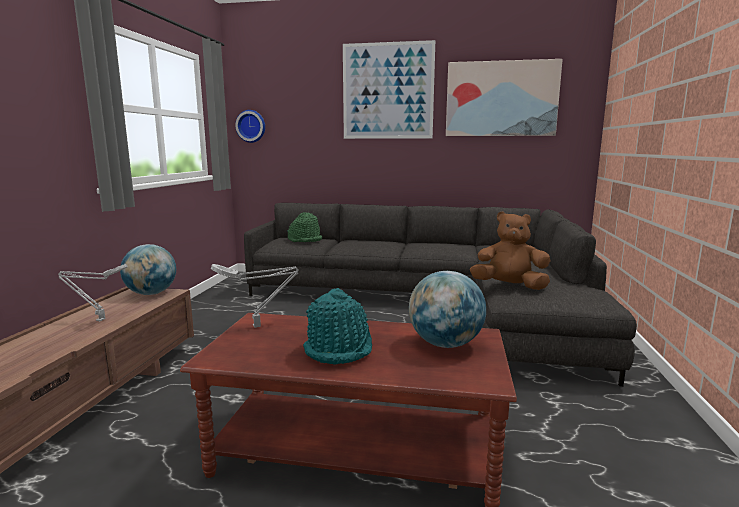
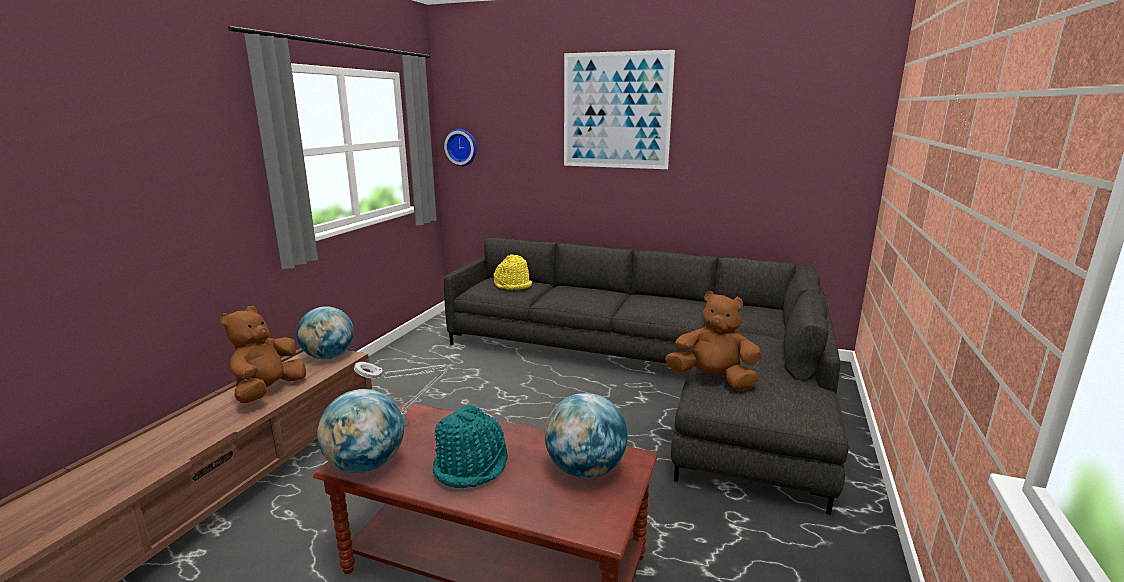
camera: 10 degrees right, 5 degrees up
grey table lamp [58,264,128,322] -> brown plush toy [220,306,306,403]
green hat [287,212,322,242] -> yellow hat [494,254,532,290]
picture [446,59,563,136] -> none
none -> globe [317,389,404,473]

